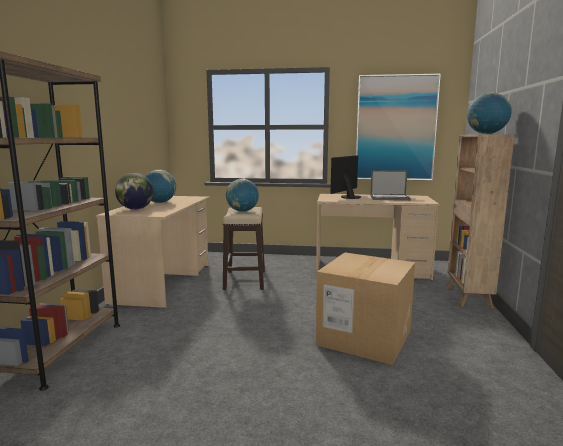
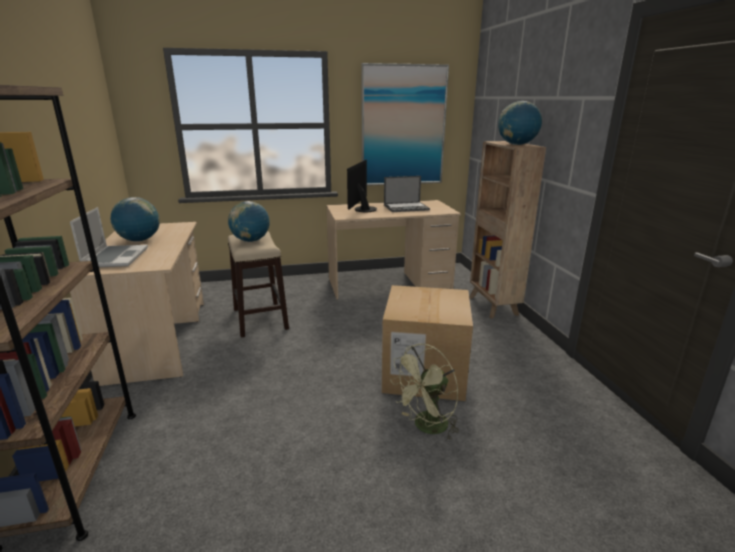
camera: 20 degrees left, 10 degrees up
globe [115,173,154,210] -> laptop [70,207,148,267]
none -> green fan [390,344,459,441]

